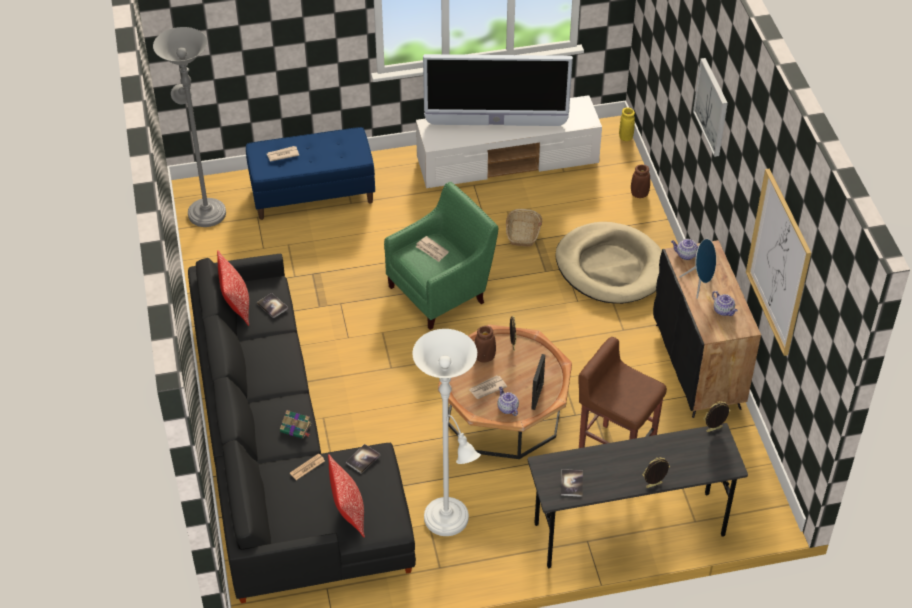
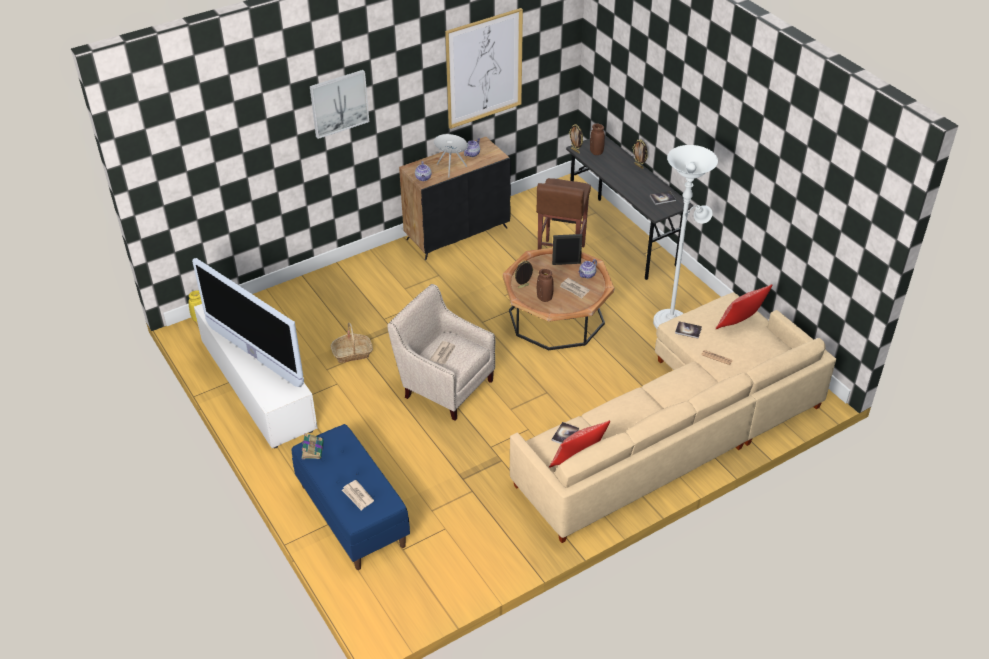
camera: 110 degrees left, 5 degrees down
grey floor lamp [153,27,226,227] -> none
black sofa [188,254,416,603] -> beige sofa [510,292,836,543]
book [280,410,312,439] -> book moved to [301,433,324,459]
green armchair [384,182,498,330] -> beige armchair [387,284,495,421]
television [423,54,573,126] -> television turned 150 degrees clockwise [192,258,304,387]
beige dog bed [555,222,662,304] -> none
brown vase [631,165,650,198] -> brown vase moved to [590,123,605,155]

